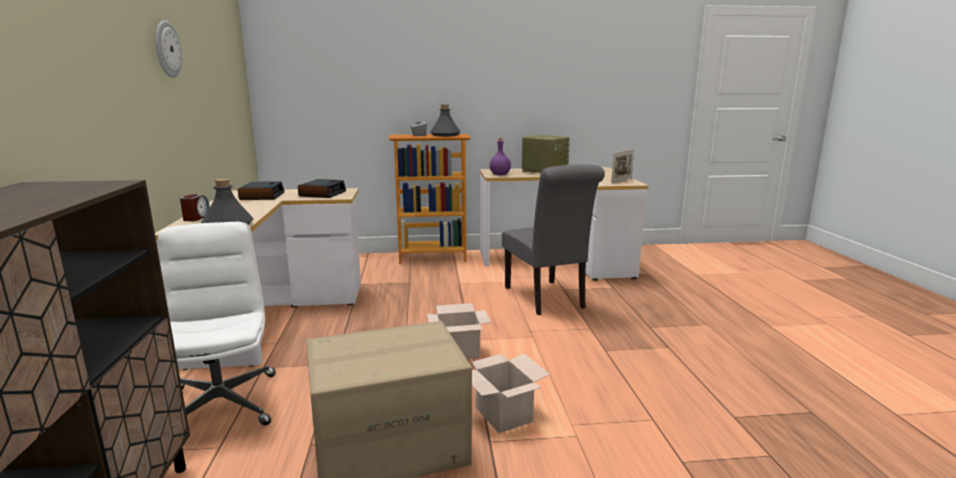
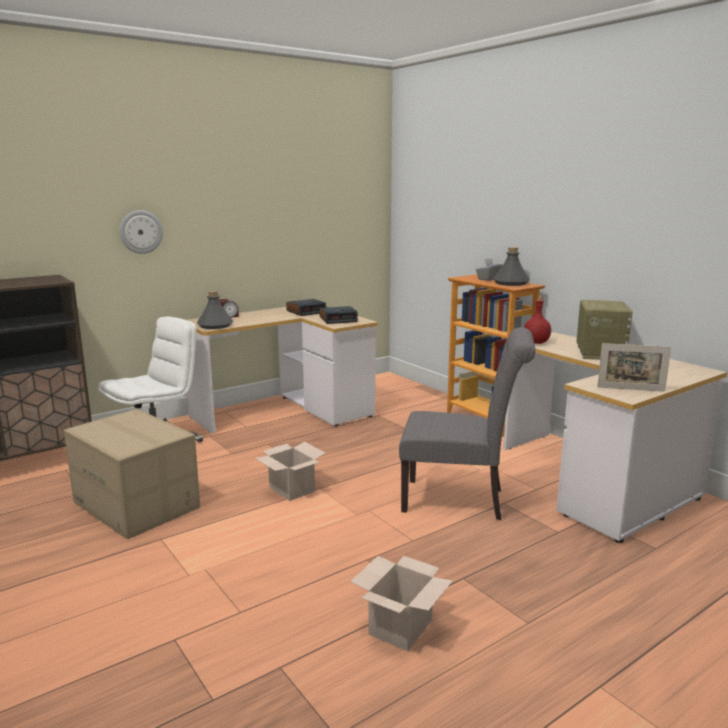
camera: 60 degrees right, 0 degrees up
wall clock [156,20,182,78] -> wall clock moved to [120,210,163,254]
cardboard box [471,354,550,433] -> cardboard box moved to [350,556,453,651]
purple bottle [490,138,511,175] -> red bottle [524,296,551,344]
grey chair [502,164,605,315] -> grey chair turned 120 degrees counterclockwise [399,327,535,520]

